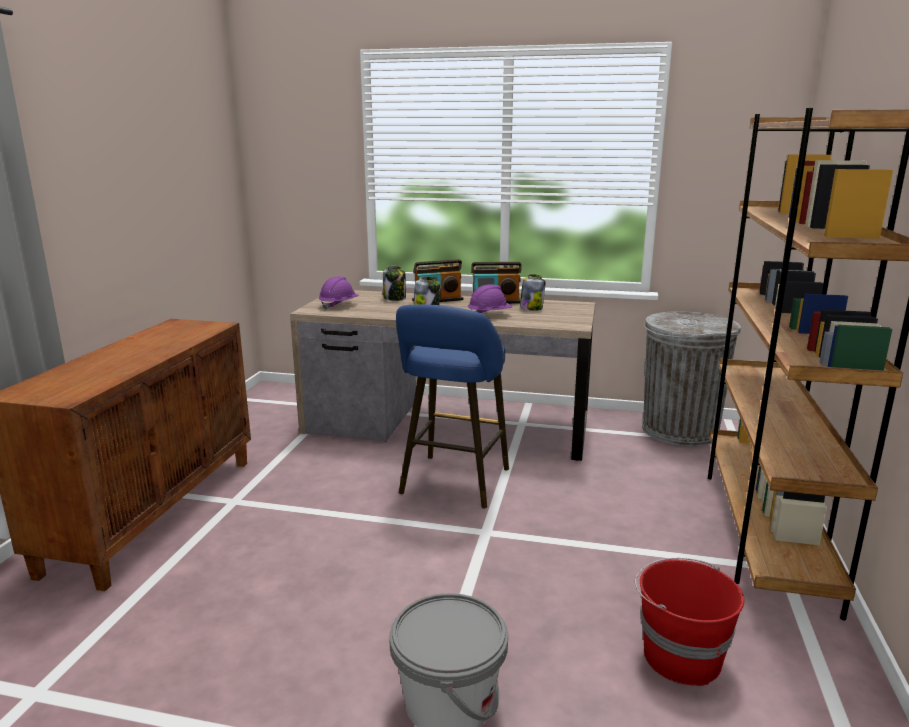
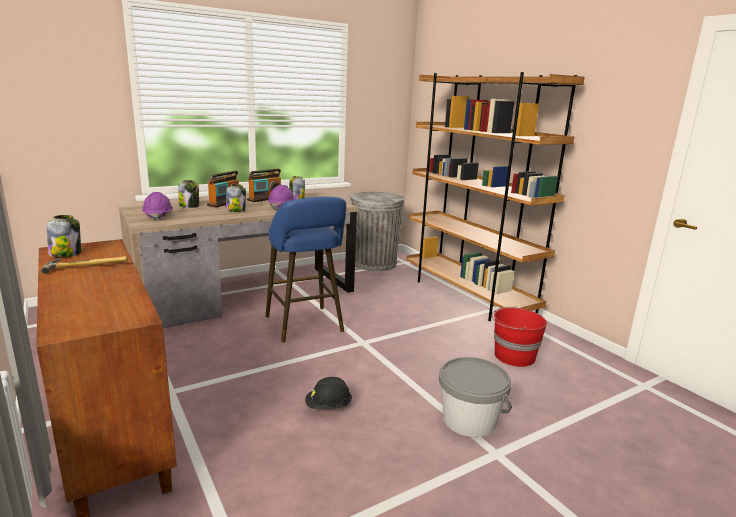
camera: 45 degrees left, 0 degrees up
none -> hammer [41,256,128,274]
none -> jar [47,215,81,257]
none -> black hard hat [305,377,352,409]

